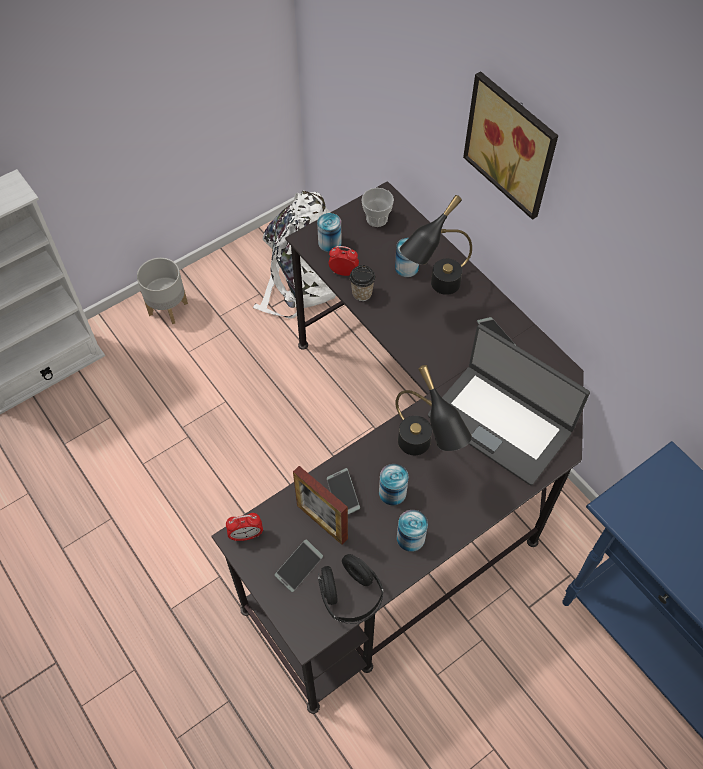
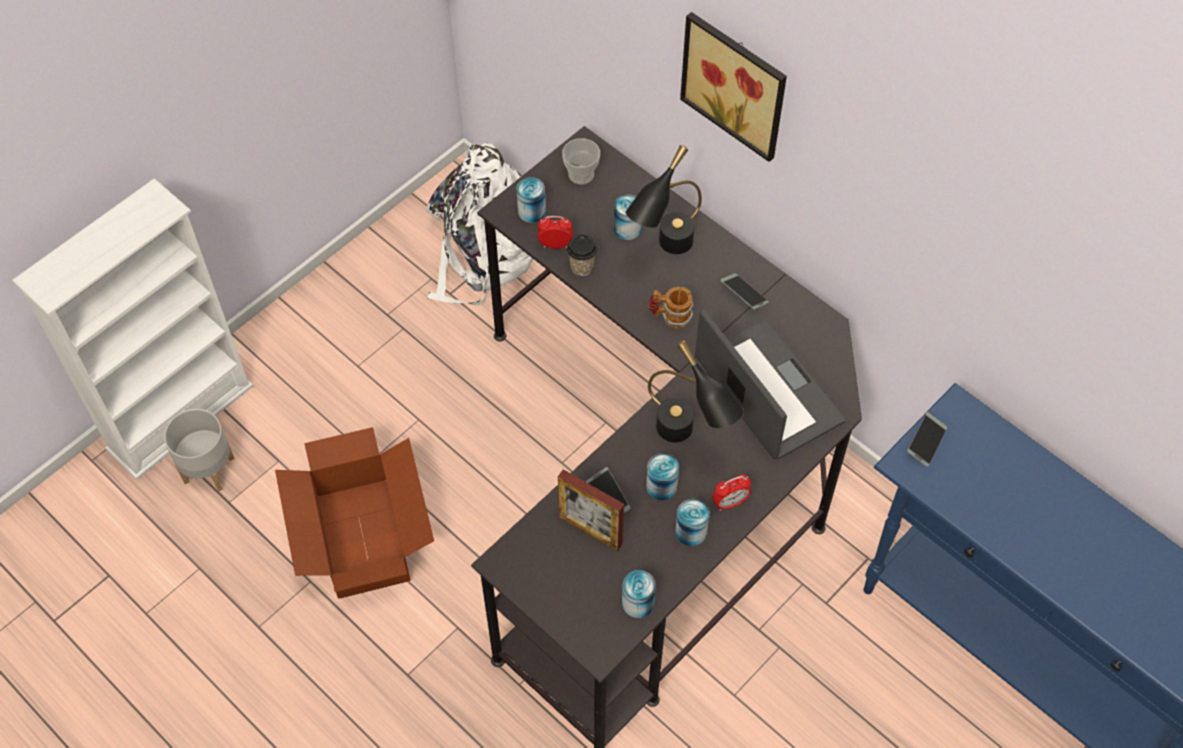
camera: 10 degrees left, 0 degrees up
grey planter [137,258,188,324] -> grey planter moved to [164,409,235,491]
alarm clock [226,513,263,541] -> alarm clock moved to [713,474,752,511]
phone [274,539,323,592] -> phone moved to [907,412,947,467]
black headphones [318,554,384,624] -> can [622,570,656,618]
laptop [428,324,590,486] -> laptop turned 150 degrees counterclockwise [695,309,846,459]
none -> cardboard box [275,427,434,599]
none -> mug [648,287,694,329]

